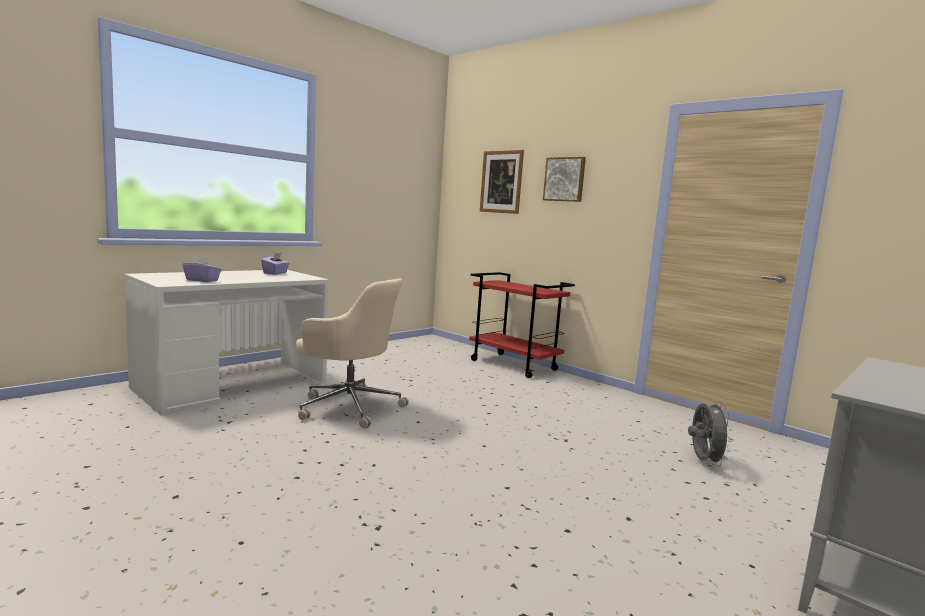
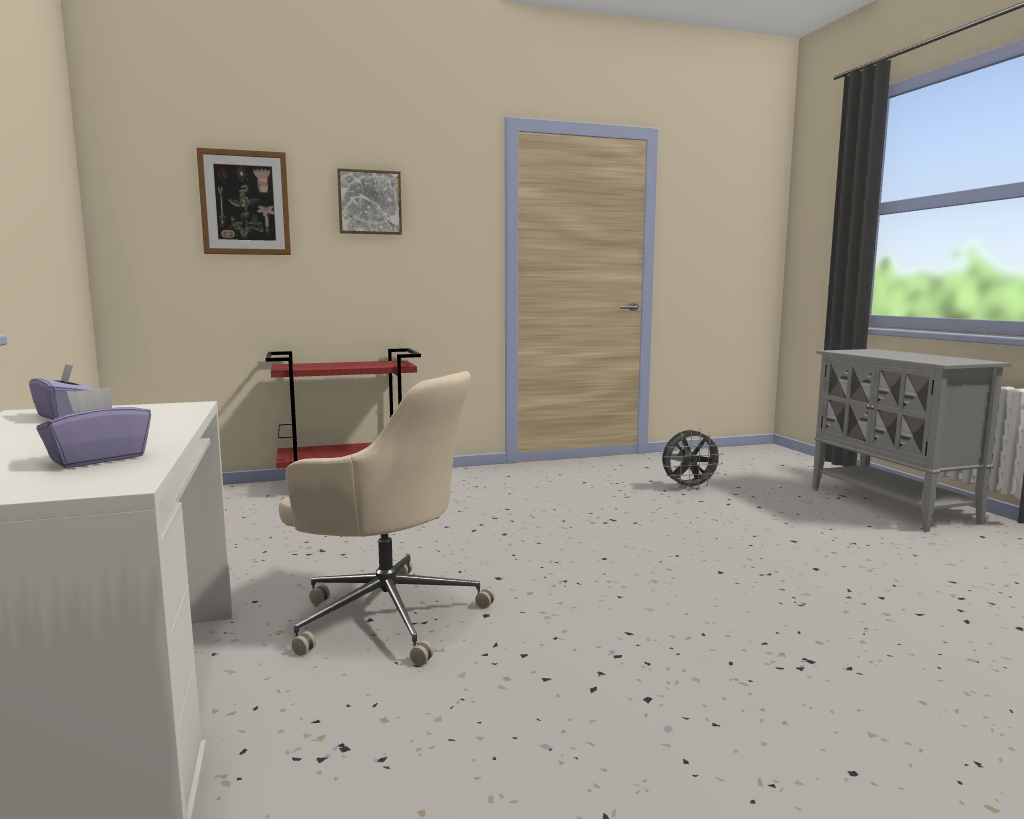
camera: 60 degrees left, 0 degrees up
beige office chair [296,278,409,429] -> beige office chair turned 60 degrees clockwise [279,371,495,666]
grey fan [688,401,732,466] -> grey fan turned 135 degrees clockwise [662,429,723,491]

